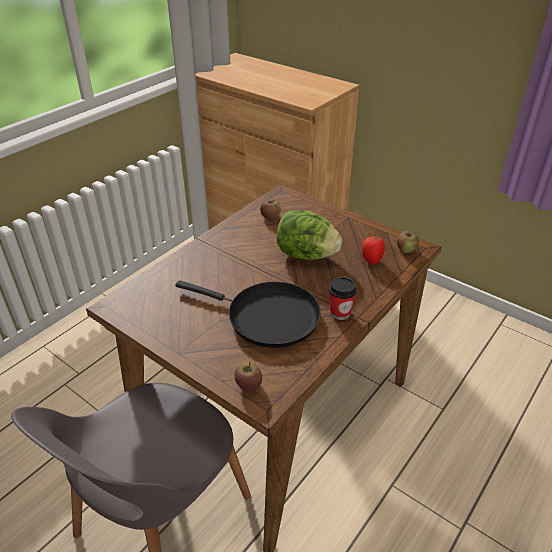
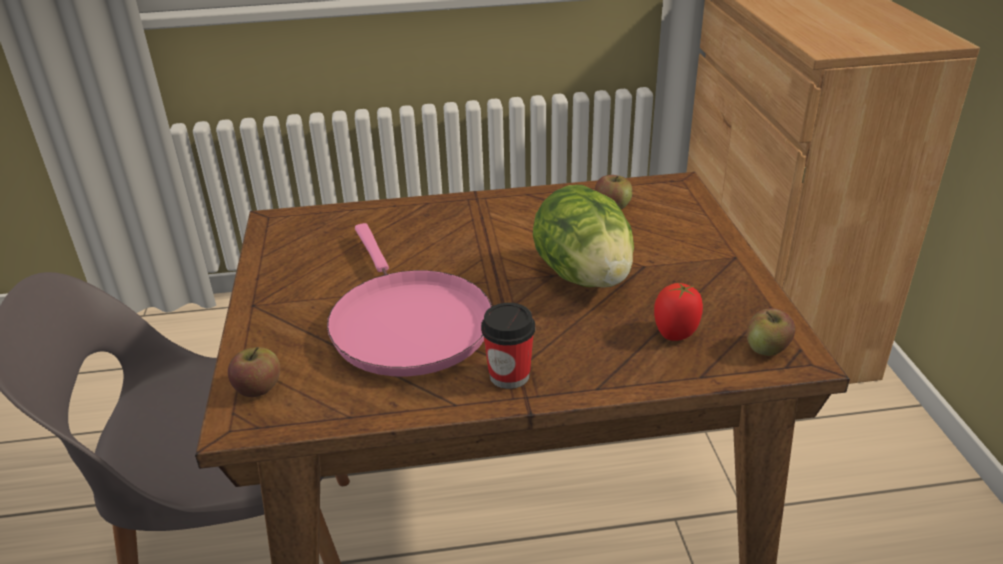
camera: 45 degrees right, 5 degrees down
black frying pan [175,280,321,348] -> pink frying pan [327,223,492,377]

